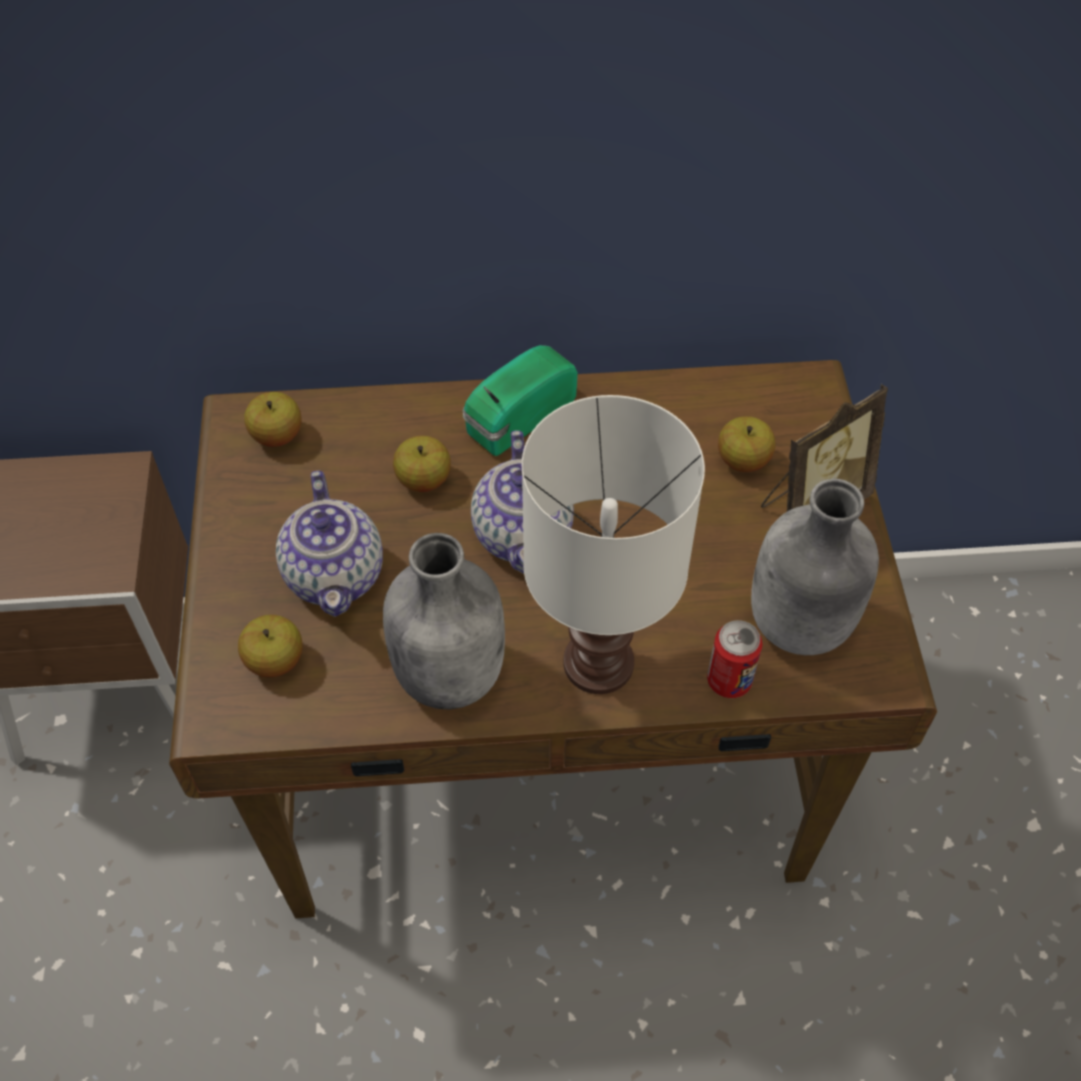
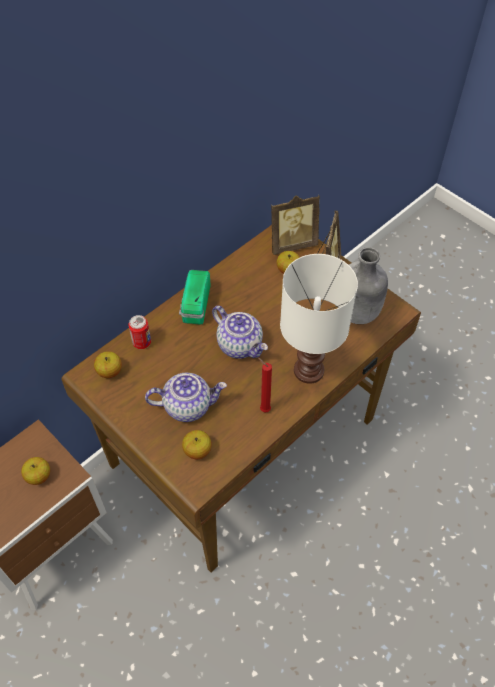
camera: 40 degrees left, 0 degrees up
teapot [276,470,383,617] -> teapot turned 45 degrees counterclockwise [145,373,227,422]
grey bottle [383,533,505,709] -> red candle [258,358,272,413]
apple [393,436,451,492] -> apple moved to [21,457,50,485]
can [707,620,762,698] -> can moved to [128,315,151,349]
none -> picture frame [271,195,320,255]

